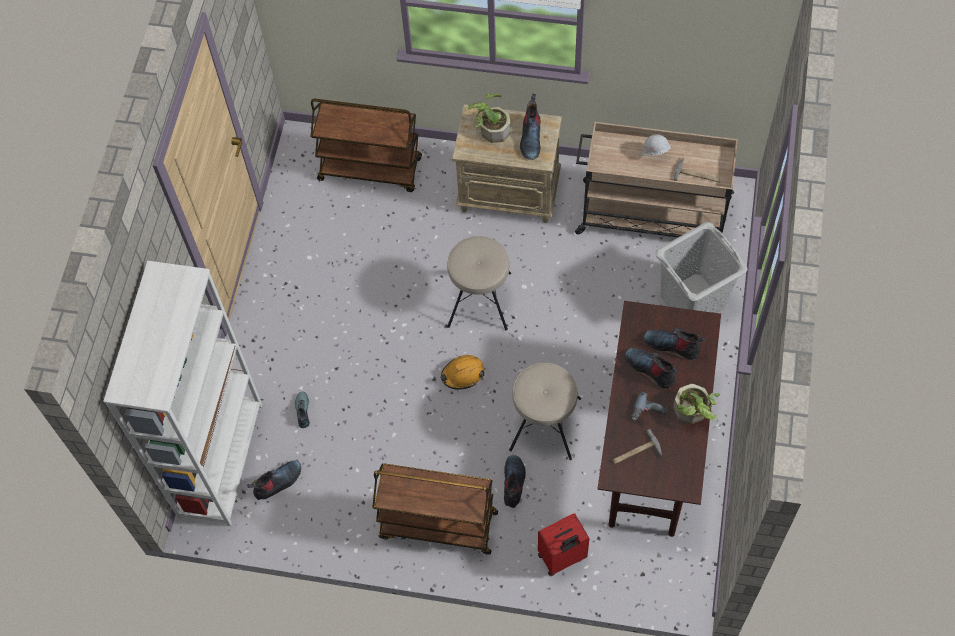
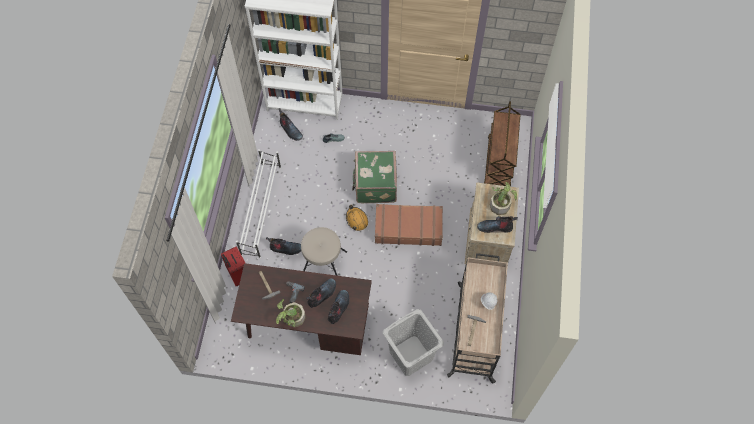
camera: 85 degrees right, 0 degrees up
brown cart [372,463,498,555] -> white shoe rack [236,149,281,258]
beige stool [447,236,511,330] -> brown suitcase [375,204,443,246]
none -> green suitcase [352,151,397,203]

